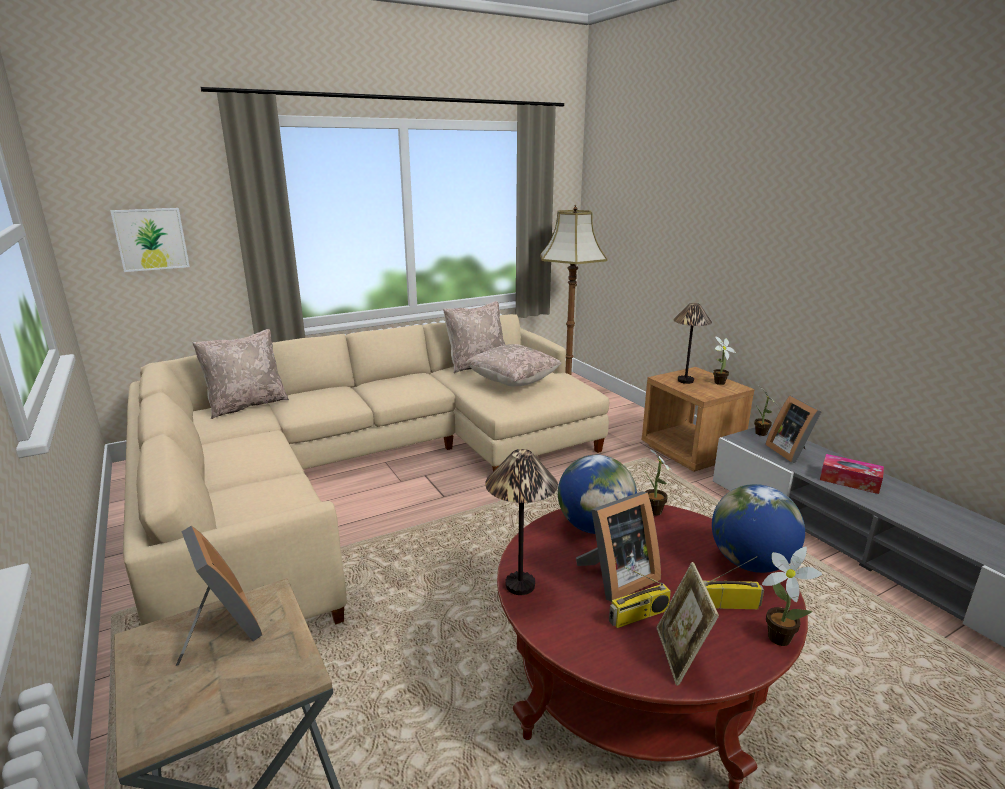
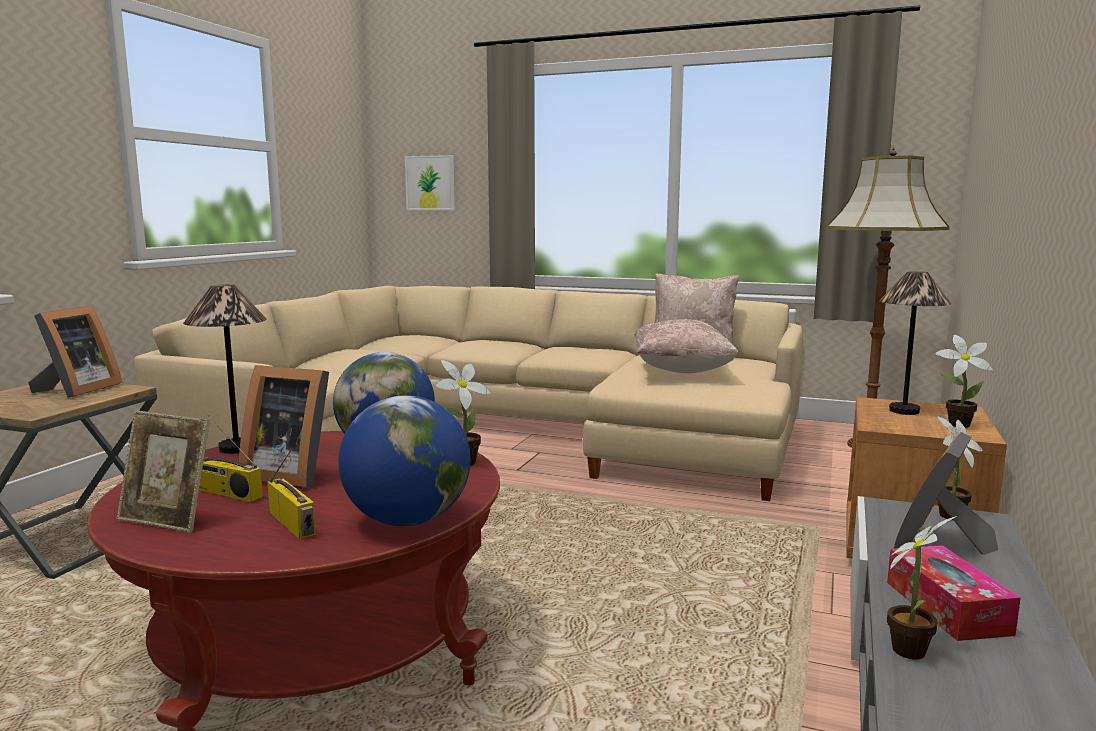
camera: 50 degrees right, 10 degrees down
beige pillow [192,329,289,419] -> none
picture frame [657,562,719,685] -> picture frame turned 120 degrees counterclockwise [117,410,210,533]
potted plant [762,547,823,646] -> potted plant moved to [887,516,957,660]

